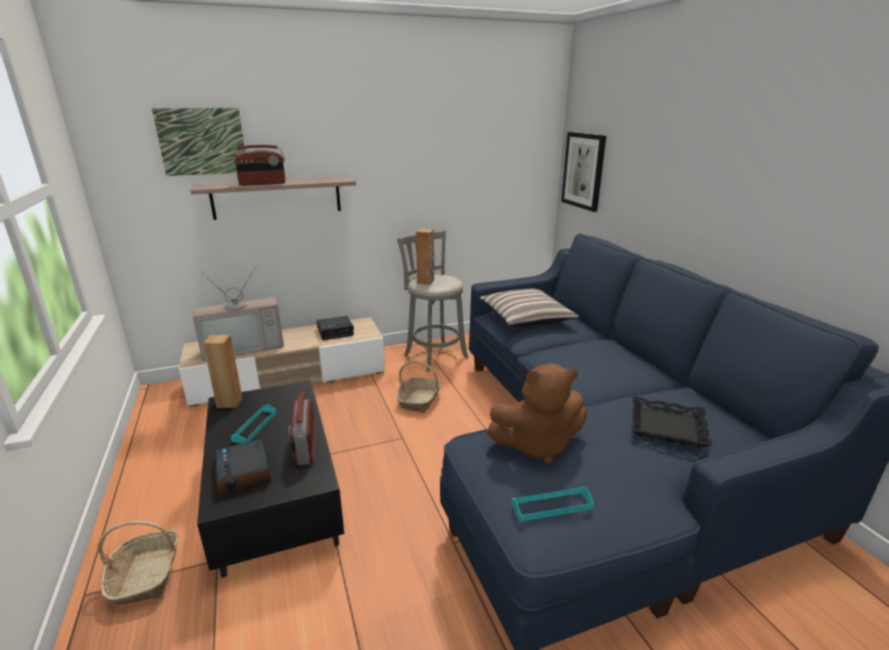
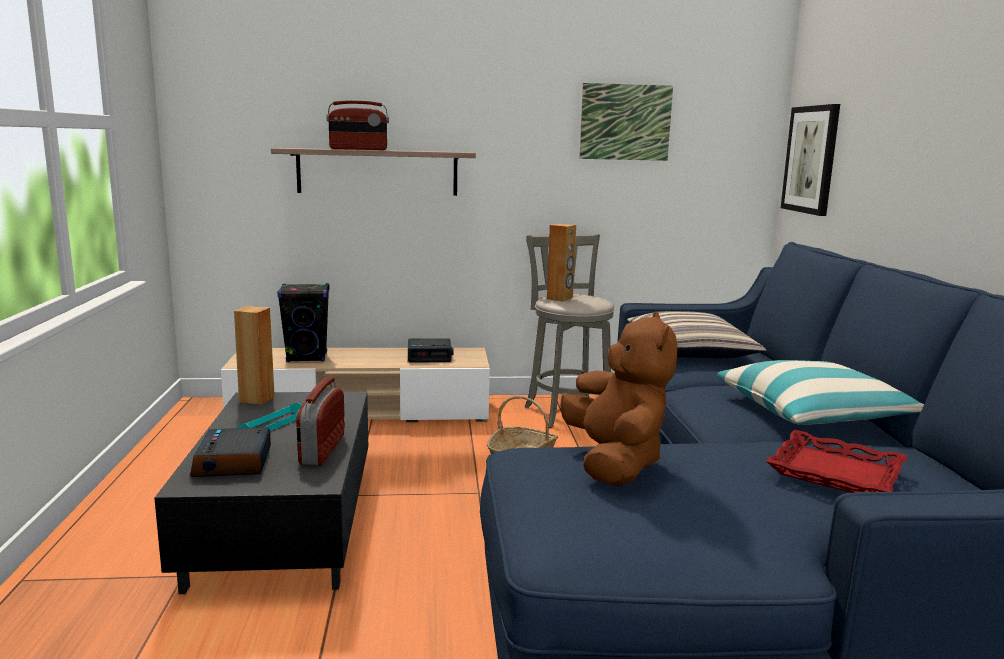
camera: 15 degrees right, 10 degrees down
basket [98,521,179,605] -> none
picture [152,108,245,176] -> picture moved to [579,83,673,161]
television [193,266,284,362] -> black speaker [277,283,330,362]
brown plush toy [487,363,587,465] -> brown plush toy turned 105 degrees counterclockwise [560,311,678,487]
turquoise tray [512,486,594,522] -> none
black tray [631,396,712,447] -> red tray [766,430,908,493]
none -> pillow [717,360,924,425]

